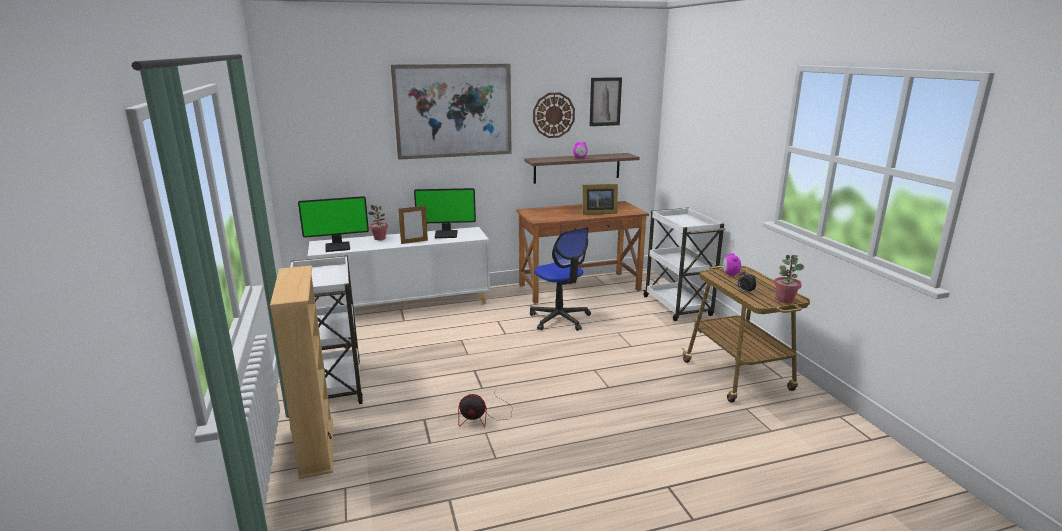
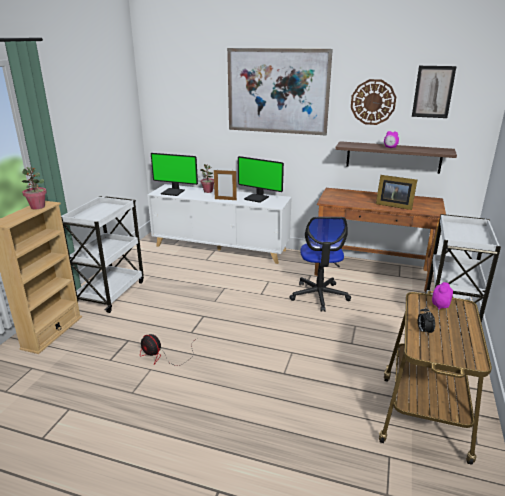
camera: 35 degrees right, 5 degrees up
potted plant [774,255,805,303] -> potted plant moved to [22,167,47,209]

